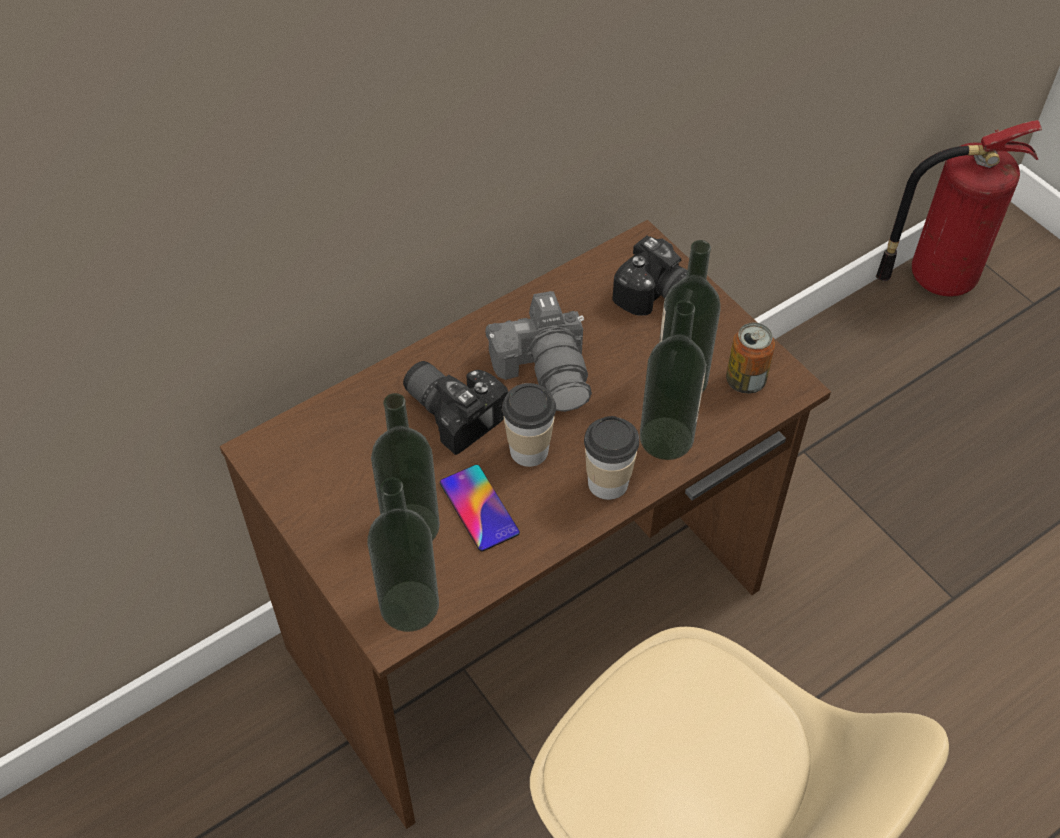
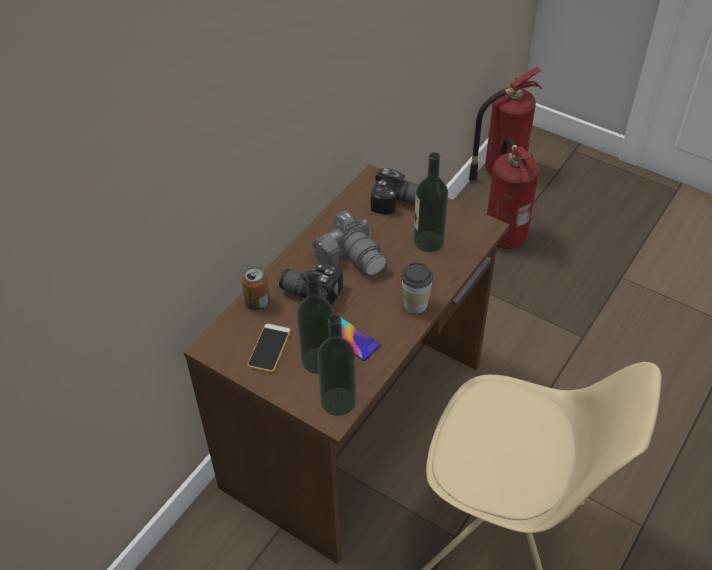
camera: 20 degrees left, 5 degrees down
cup [502,383,556,467] -> none
bottle [639,300,706,460] -> none
can [726,323,775,394] -> can moved to [241,266,270,310]
none -> phone [247,323,291,372]
none -> fire extinguisher [487,138,539,249]

